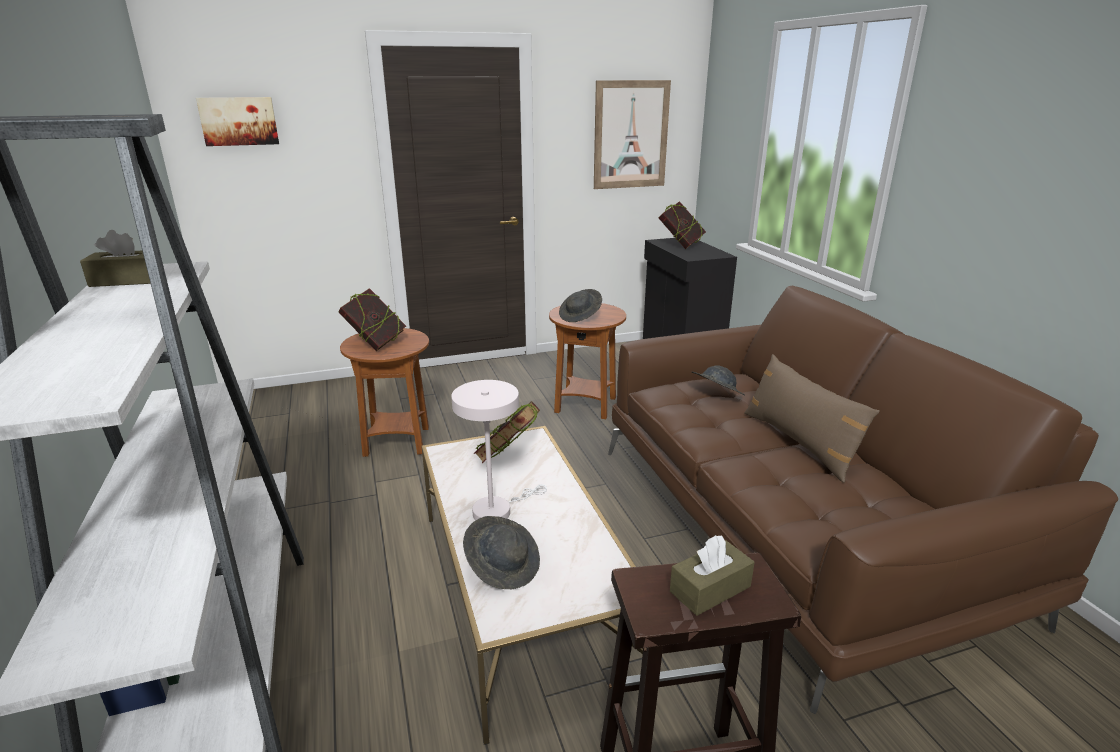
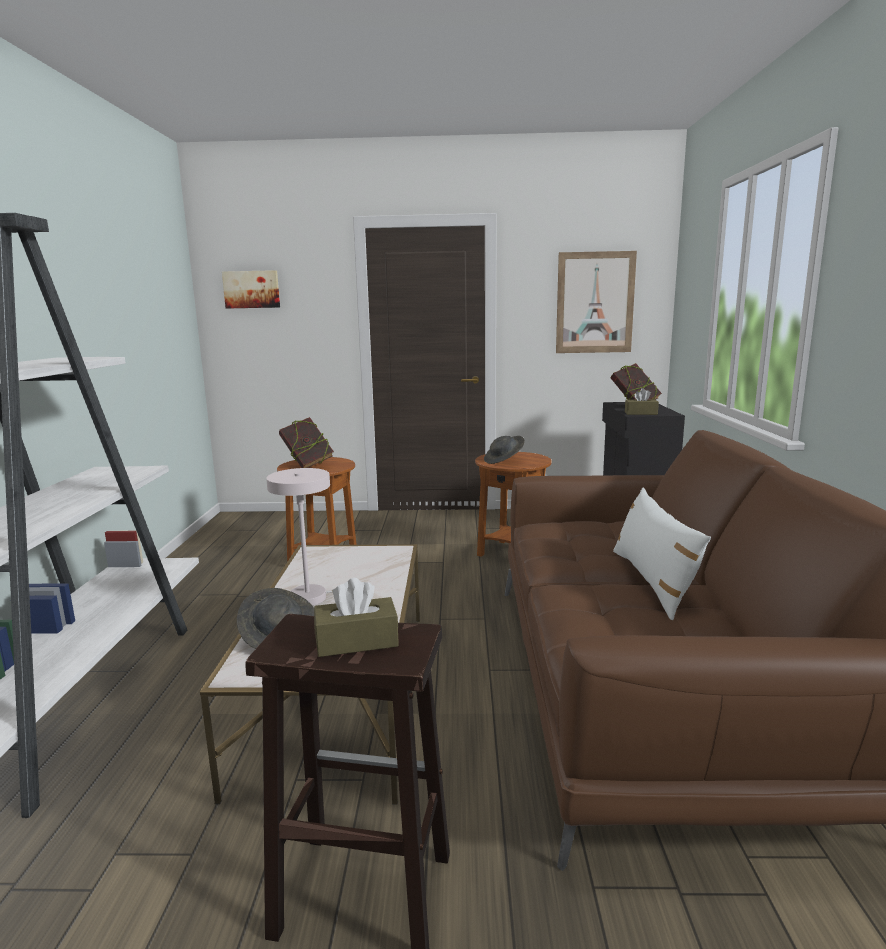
camera: 20 degrees right, 10 degrees down
brown tissue box [80,230,151,287] -> brown tissue box moved to [625,388,659,415]
book [474,401,540,463] -> none
grey hat [692,365,745,395] -> none
brown pillow [744,354,880,483] -> white pillow [613,488,711,620]

